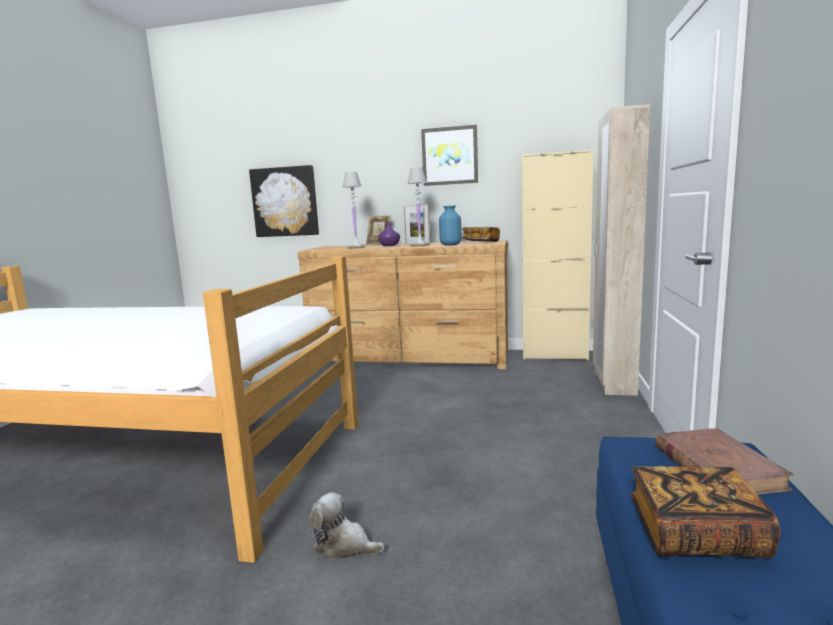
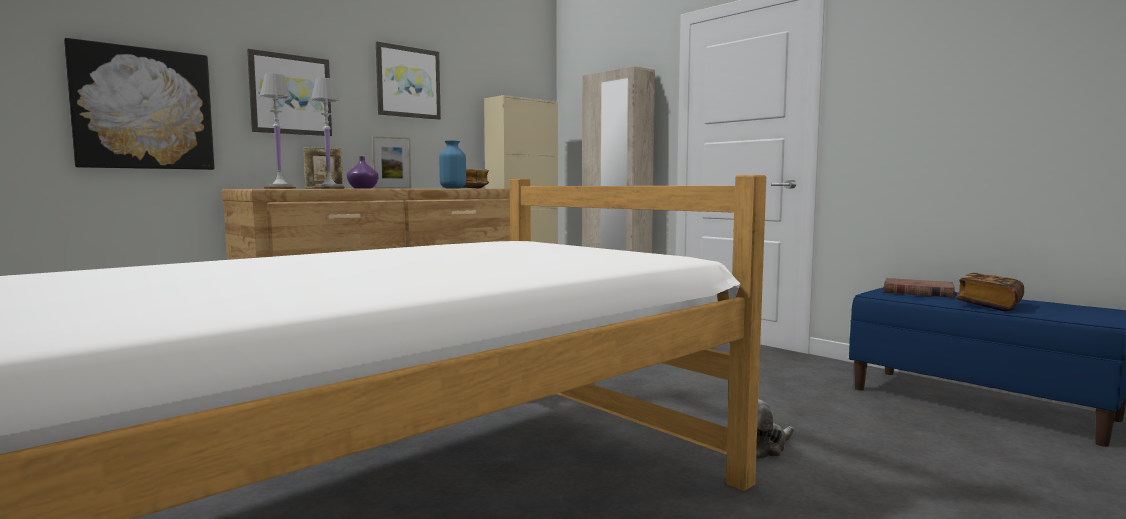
camera: 55 degrees left, 5 degrees down
white table lamp [408,167,430,247] -> white table lamp moved to [260,73,296,189]
none -> picture [247,49,332,136]

